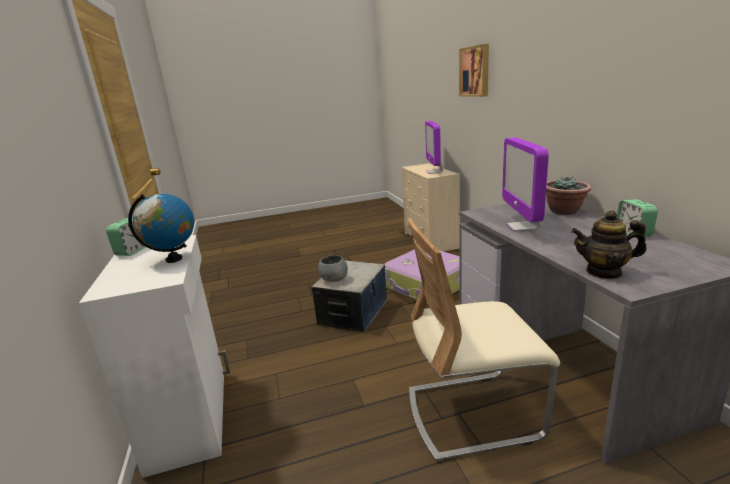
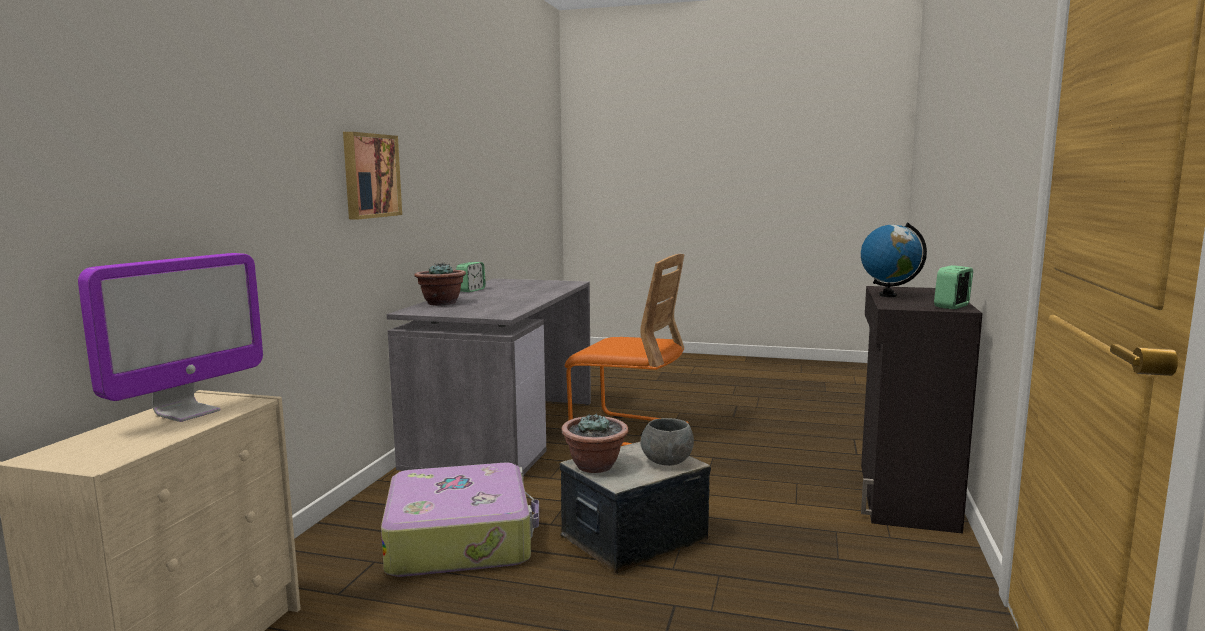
camera: 150 degrees left, 10 degrees down
white cabinet [79,235,230,478] -> black cabinet [861,286,983,534]
beige chair [408,218,560,461] -> orange chair [565,254,688,446]
picture [459,44,489,97] -> picture moved to [343,132,402,219]
monitor [502,137,549,231] -> none
teapot [571,210,646,279] -> none
none -> potted plant [561,413,628,473]

